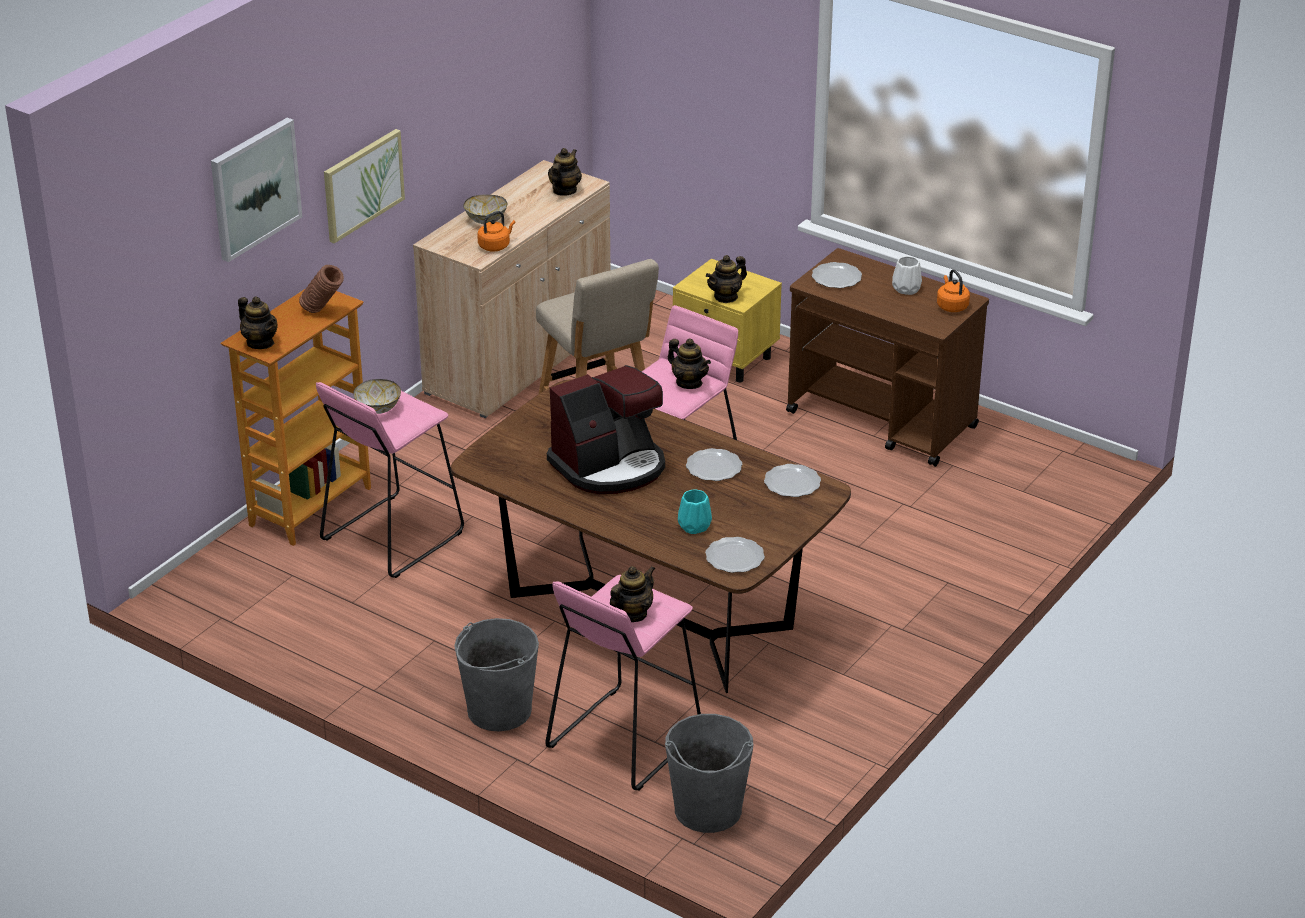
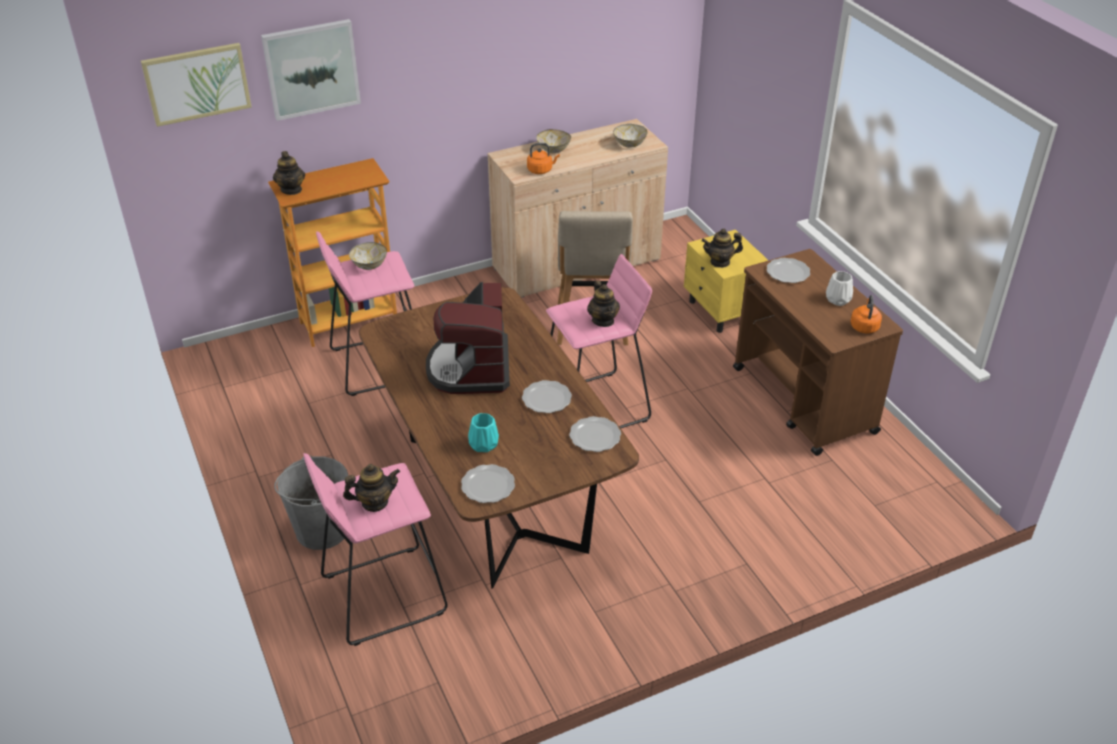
camera: 30 degrees right, 5 degrees up
brown vase [299,265,344,313] -> none
picture [324,129,405,243] -> picture moved to [141,43,252,127]
coffee machine [547,365,665,494] -> coffee machine turned 90 degrees clockwise [426,282,510,394]
teapot [548,148,582,196] -> bowl [613,124,647,148]
grey bucket [665,714,754,833] -> none

